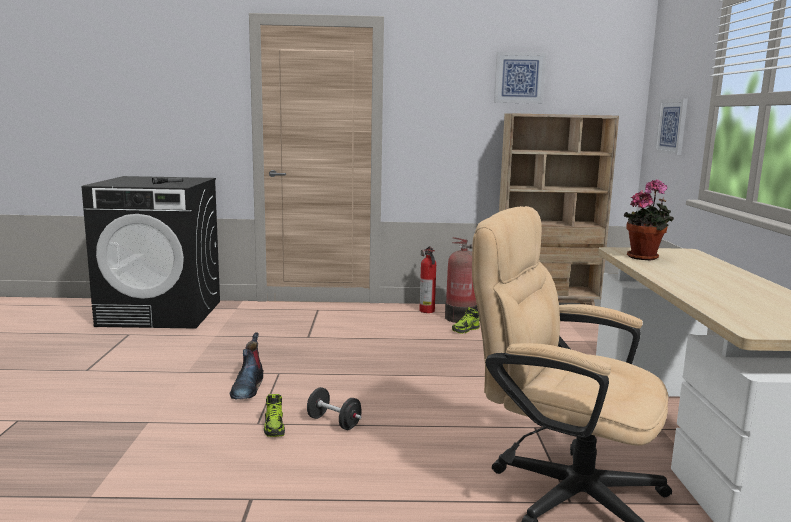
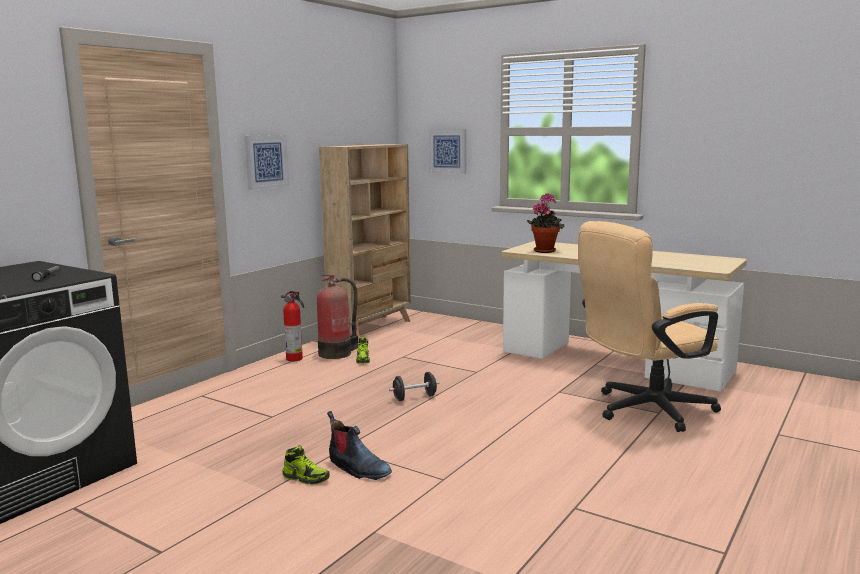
camera: 55 degrees left, 0 degrees up
shoe [264,394,285,437] -> shoe moved to [282,445,330,485]
black dumbbell [307,387,362,430] -> black dumbbell moved to [389,372,439,401]
picture [494,52,546,104] -> picture moved to [245,135,289,190]

